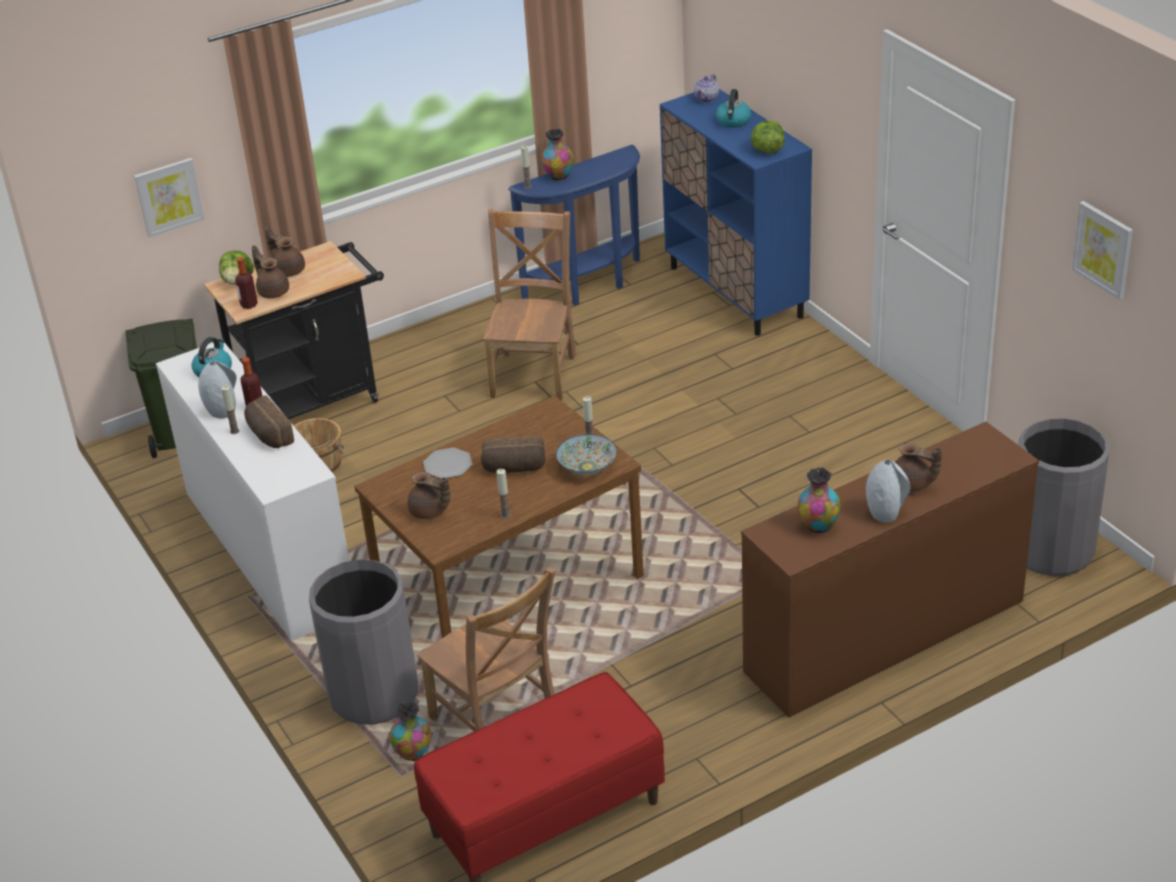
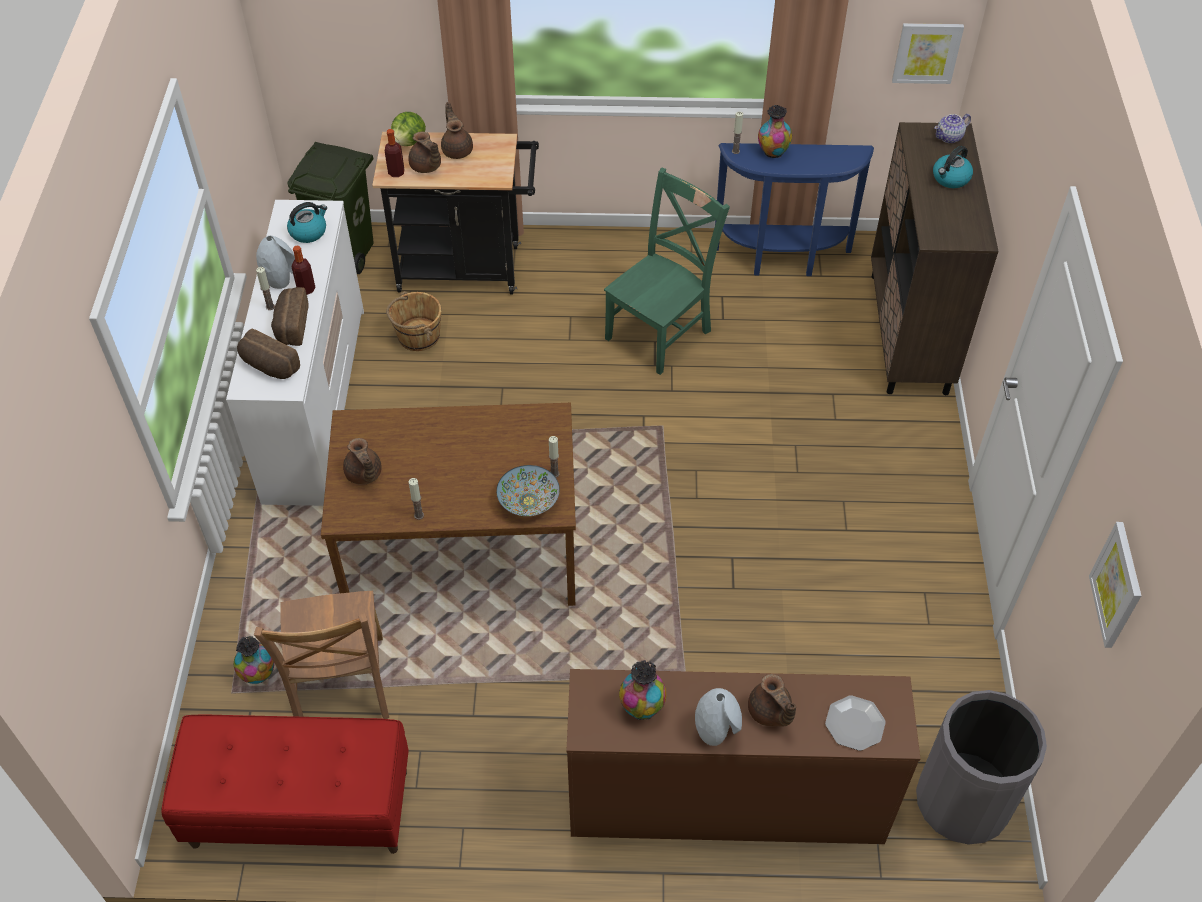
camera: 30 degrees right, 15 degrees up
picture [134,158,205,238] -> picture moved to [892,23,964,84]
brown teapot [252,245,289,298] -> brown teapot turned 150 degrees clockwise [408,132,441,173]
grey trash can [309,560,418,725] -> none
plate [423,448,472,479] -> plate moved to [825,695,886,751]
bread [481,436,546,473] -> bread moved to [237,329,300,379]
brown chair [483,209,576,401] -> green chair [604,168,730,375]
blue cabinet [660,89,812,336] -> brown cabinet [871,122,999,395]
lettuce [751,121,785,153] -> none

